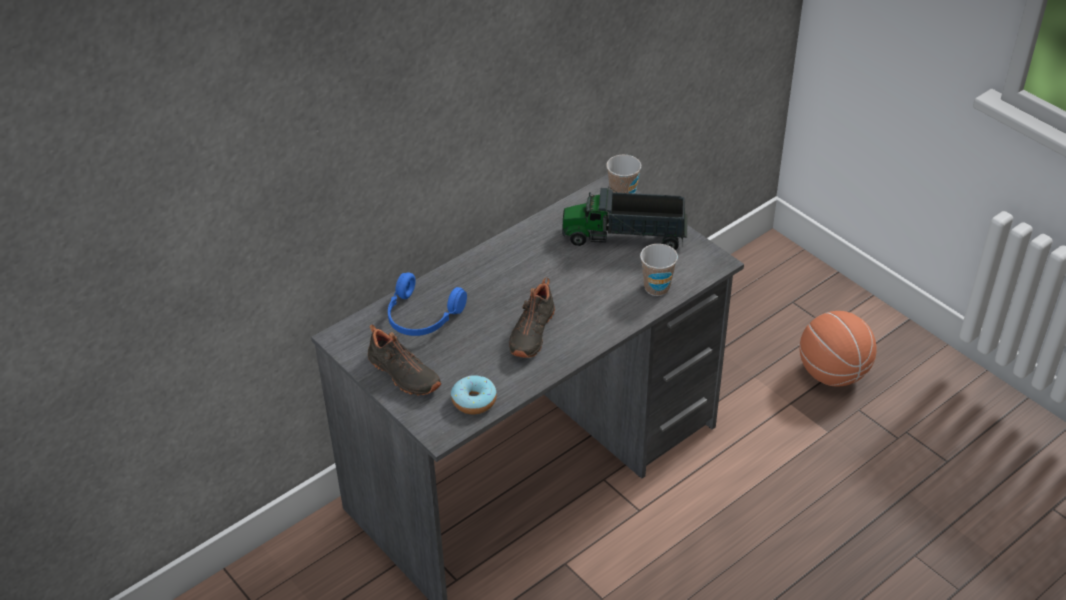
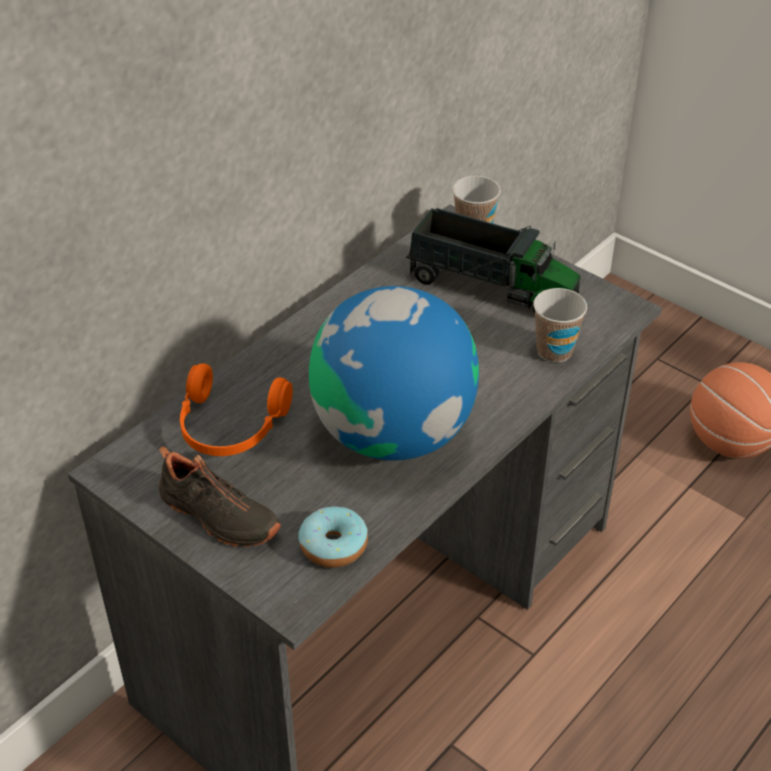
camera: 10 degrees left, 0 degrees up
blue headphones [388,273,467,336] -> orange headphones [180,363,293,456]
black shoe [509,277,555,358] -> globe [309,286,479,460]
toy truck [562,187,688,250] -> toy truck turned 150 degrees counterclockwise [406,208,580,313]

